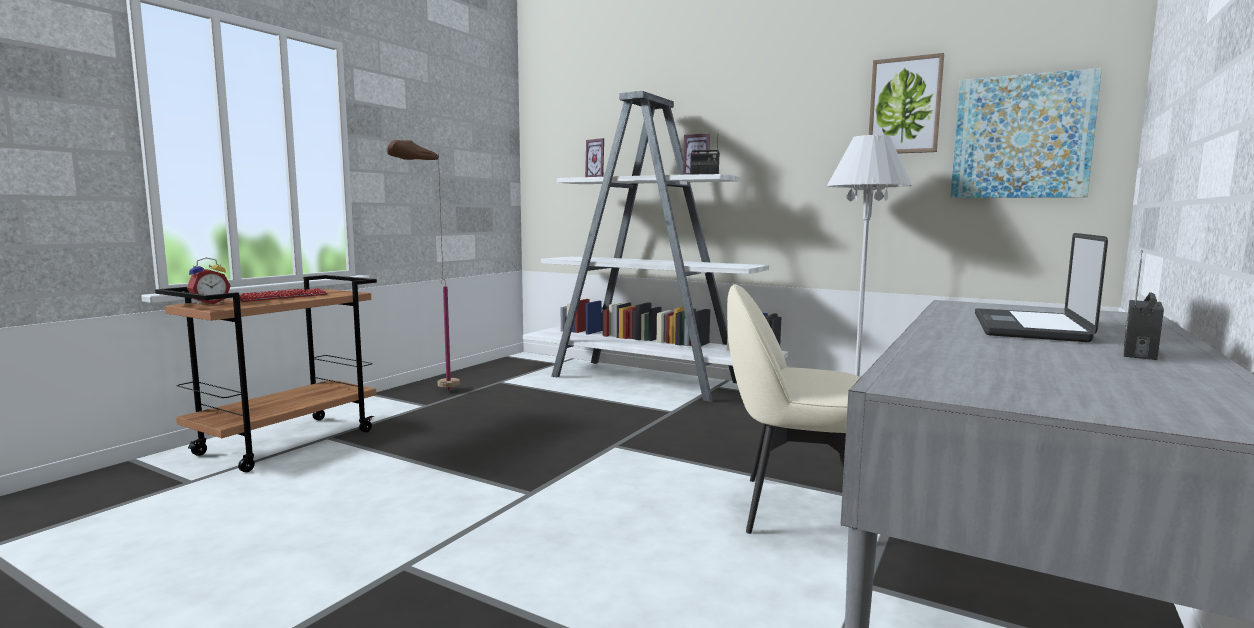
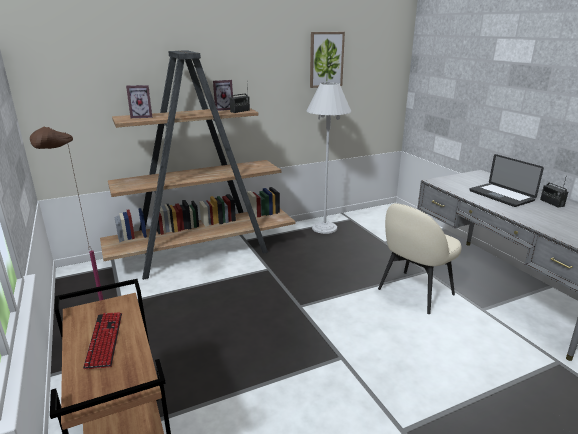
camera: 55 degrees left, 15 degrees up
alarm clock [187,258,231,305] -> none
white bookcase [523,91,788,402] -> brown bookcase [100,50,295,280]
picture [950,68,1102,198] -> none

